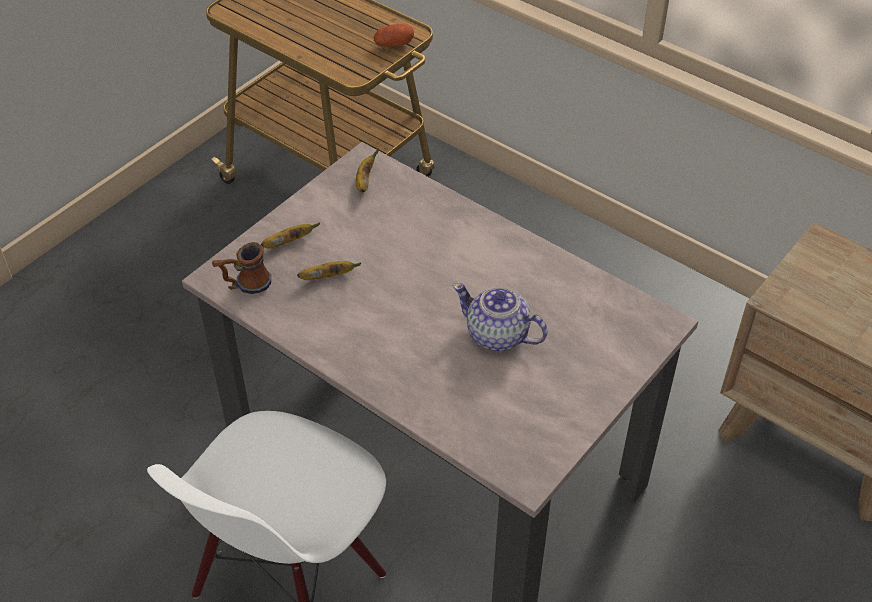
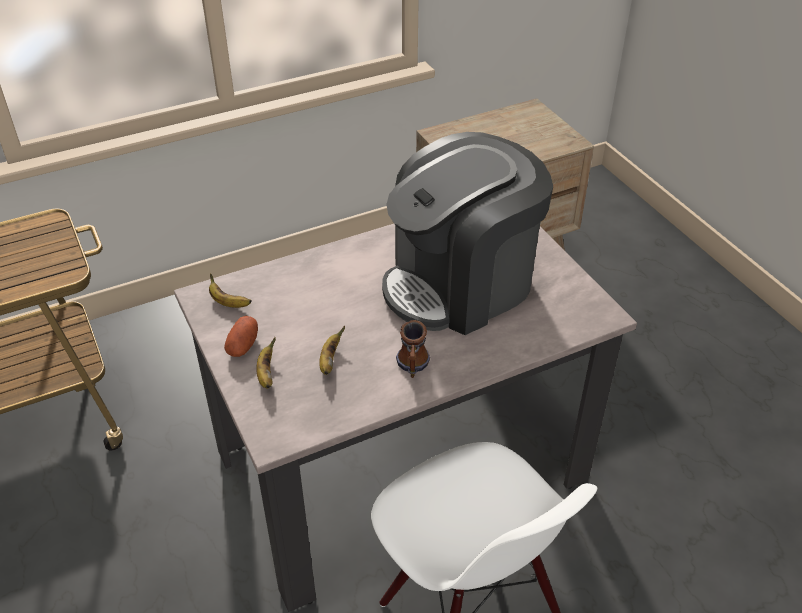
camera: 65 degrees left, 5 degrees down
mug [212,242,271,294] -> mug moved to [396,320,430,378]
potato [374,24,414,47] -> potato moved to [224,316,258,357]
teapot [453,283,548,351] -> coffee machine [382,132,553,335]

